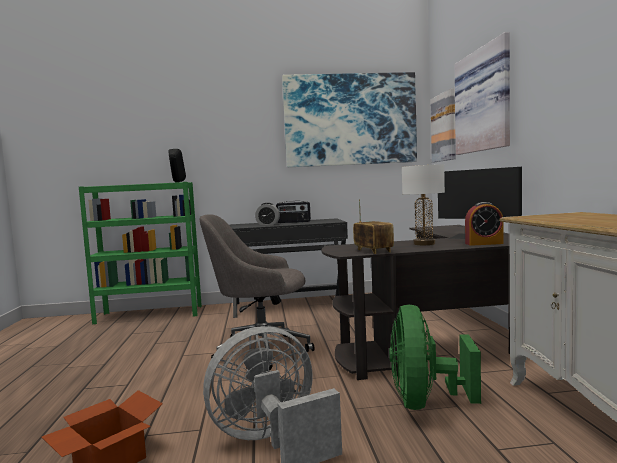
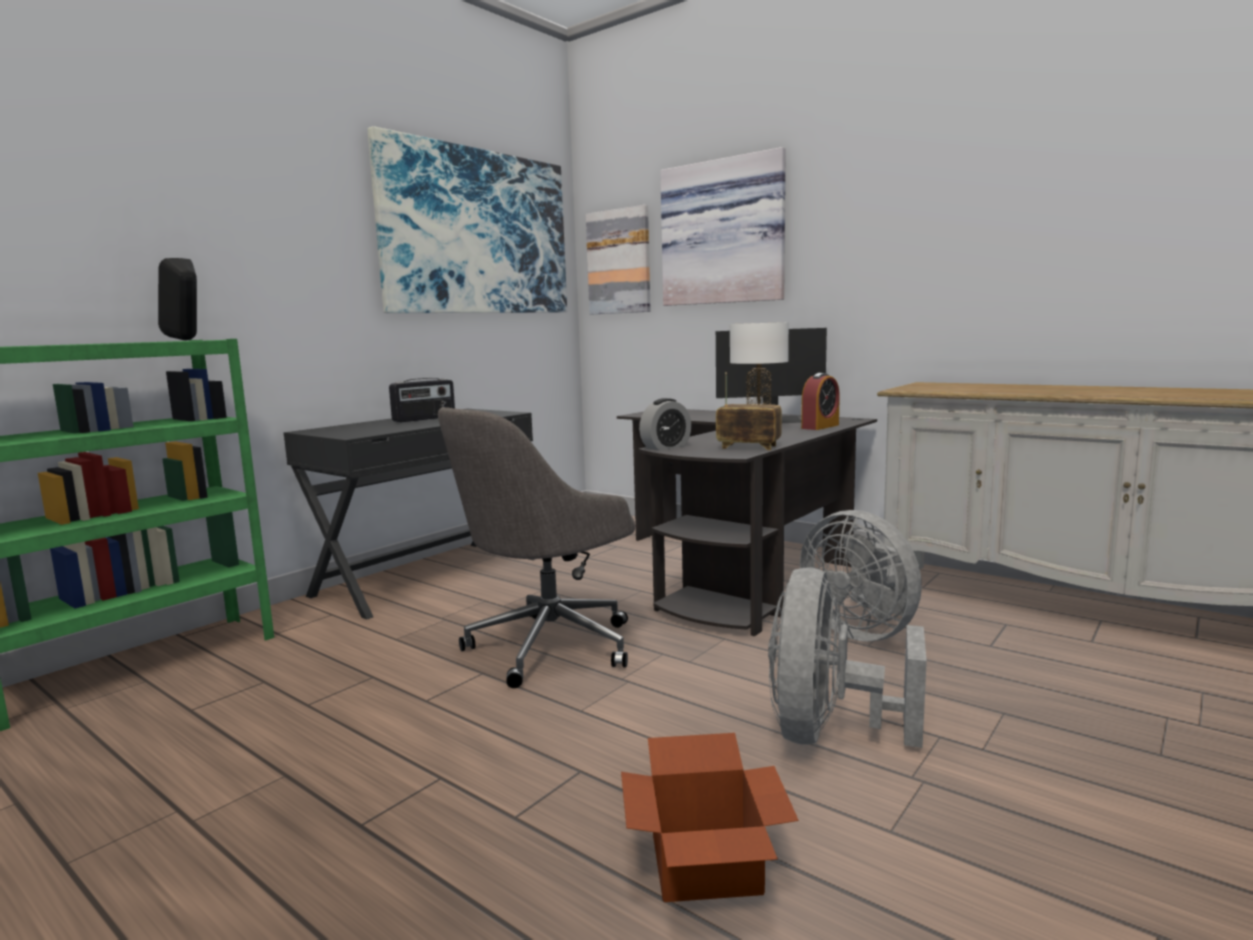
camera: 45 degrees left, 5 degrees up
alarm clock [255,203,280,225] -> alarm clock moved to [639,398,691,450]
green fan [389,305,481,410] -> grey fan [800,510,922,641]

